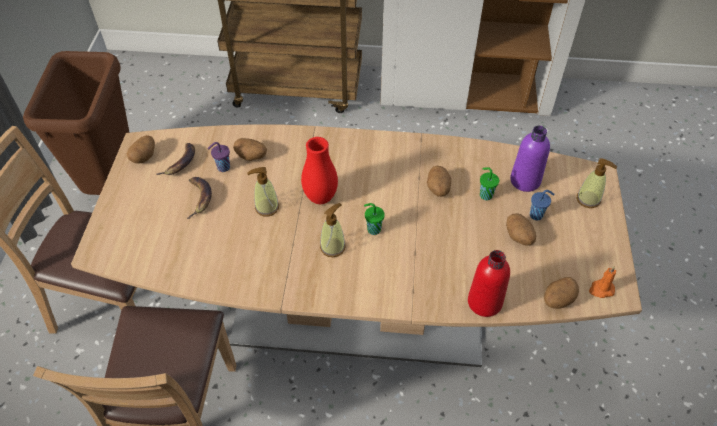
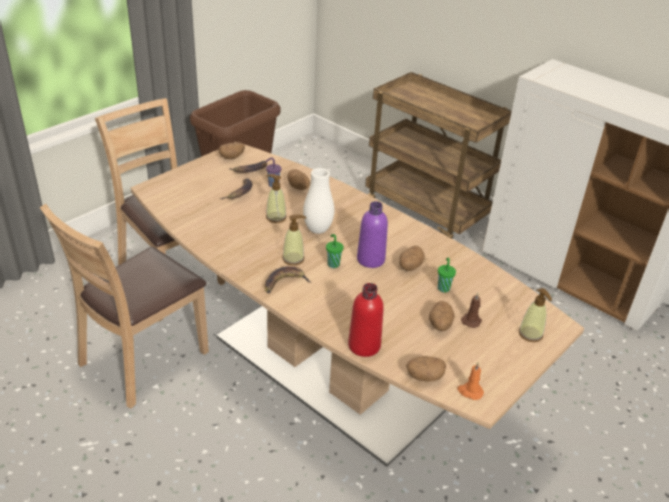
camera: 35 degrees right, 15 degrees down
red vase [301,137,338,204] -> white vase [303,168,334,234]
purple bottle [510,126,550,192] -> purple bottle moved to [357,201,388,268]
blue cup [530,190,555,220] -> brown candle [461,292,482,328]
none -> banana [264,266,310,293]

